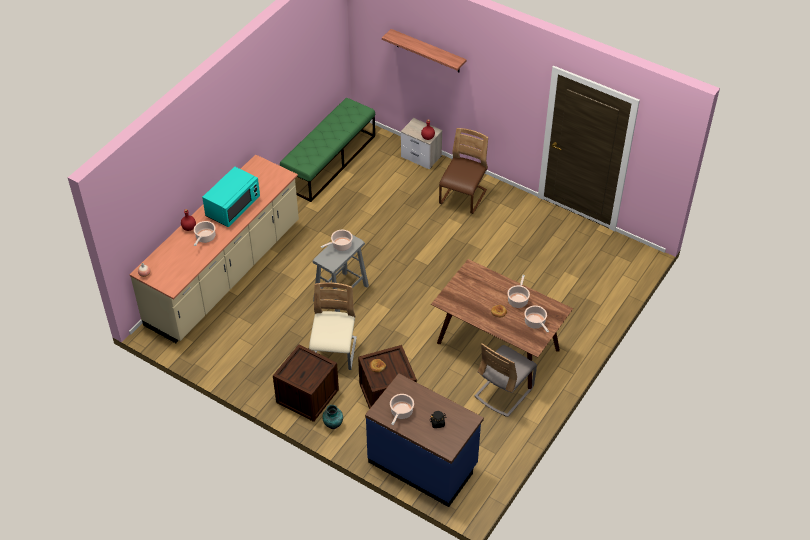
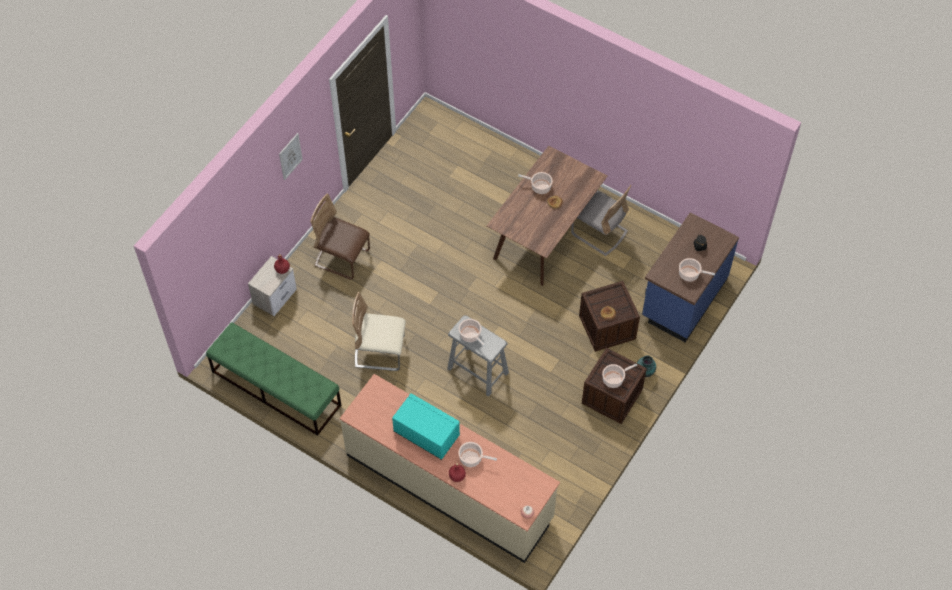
camera: 90 degrees left, 10 degrees up
beige chair [309,282,357,370] -> beige chair moved to [352,292,406,371]
shelf [382,29,466,72] -> none
cooking pot [524,305,549,332] -> cooking pot moved to [602,364,637,388]
none -> picture [279,133,303,180]

